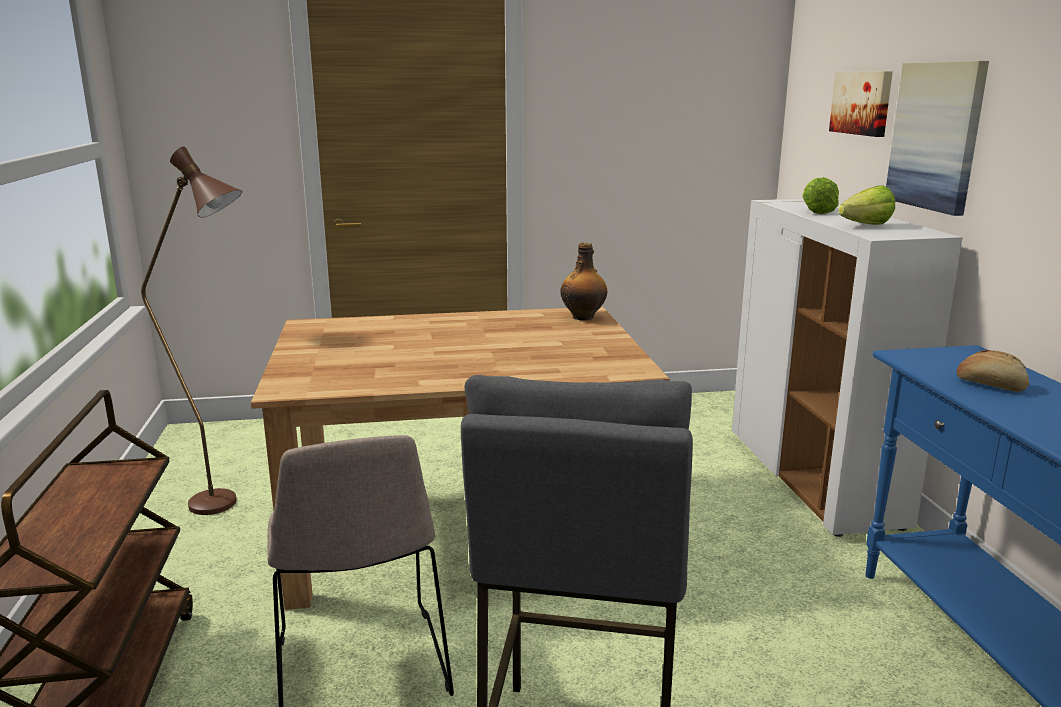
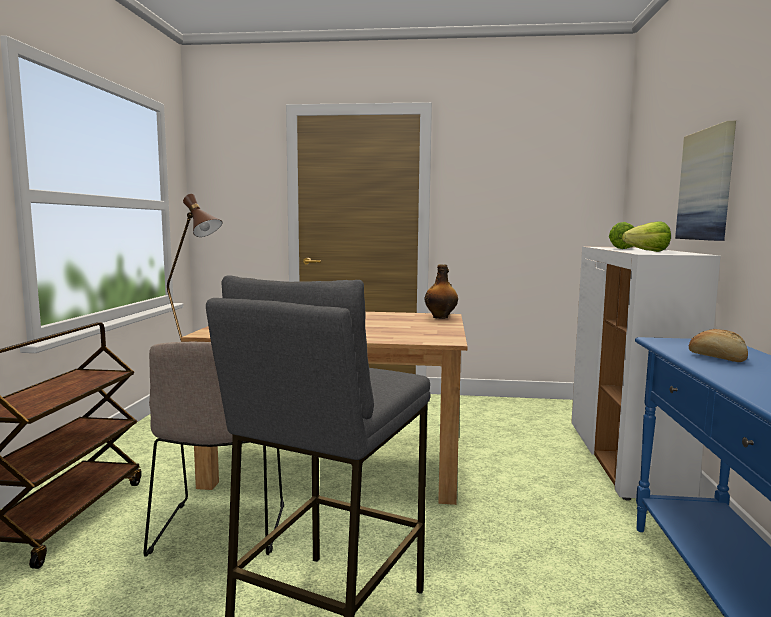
camera: 15 degrees right, 10 degrees down
picture [829,71,893,137] -> none

